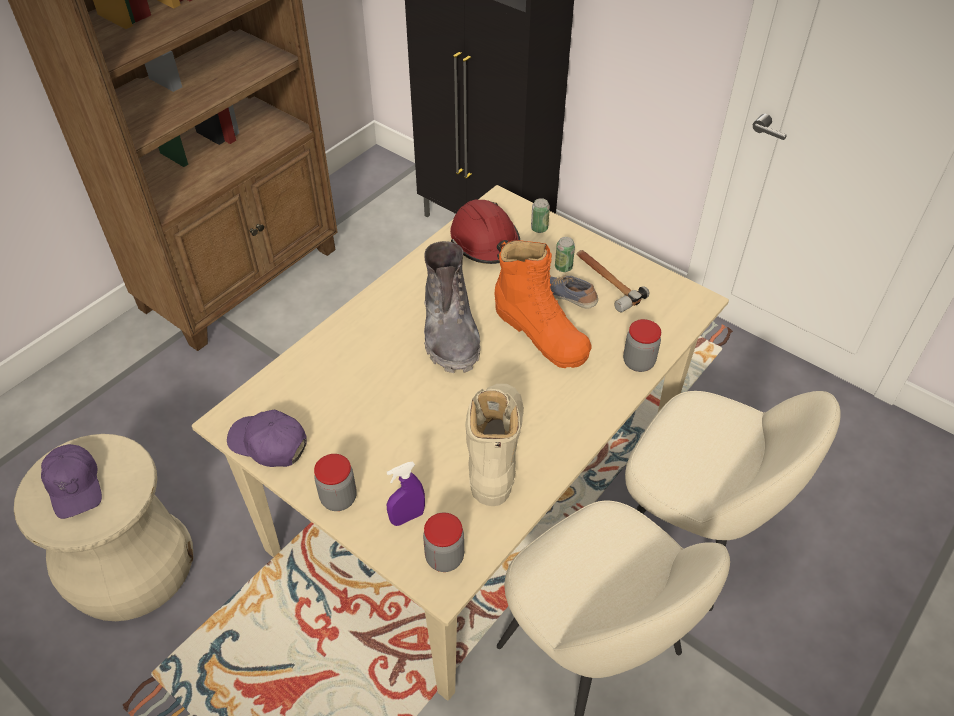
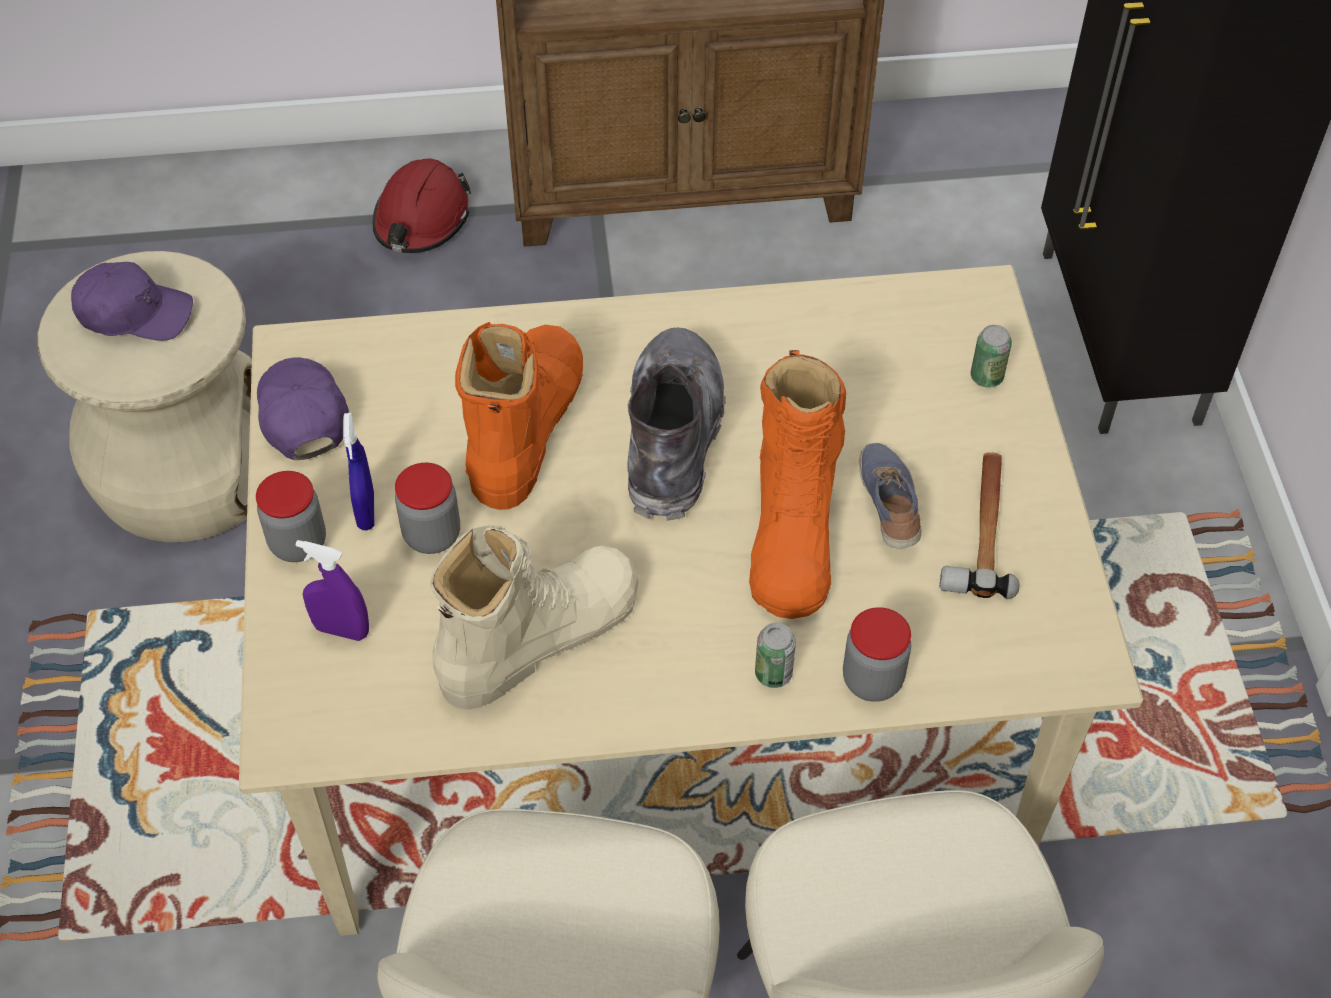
camera: 45 degrees right, 5 degrees up
purple cap [41,444,102,519] -> purple cap turned 105 degrees counterclockwise [71,262,193,341]
jar [423,512,464,572] -> jar moved to [395,463,460,554]
grey boot [424,241,480,373] -> grey boot turned 150 degrees clockwise [627,328,725,521]
red hard hat [450,200,520,264] -> red hard hat moved to [373,158,471,253]
can [555,237,575,272] -> can moved to [755,623,796,688]
none -> blue spray bottle [343,413,375,530]
none -> orange boot [455,321,583,510]

